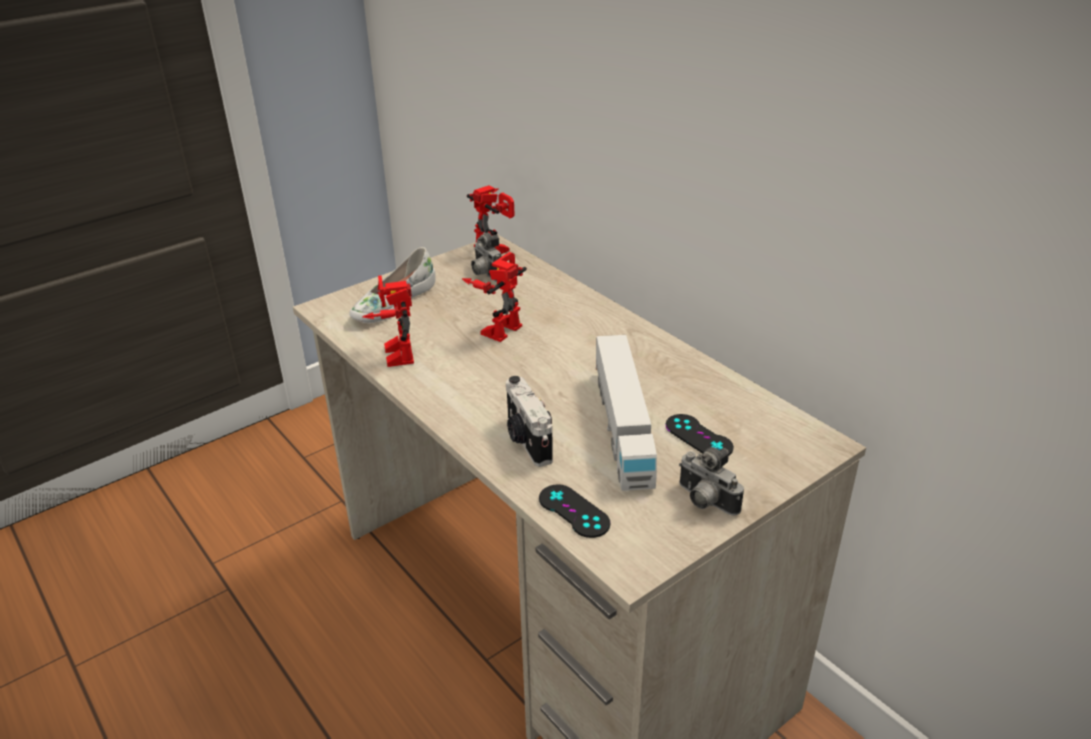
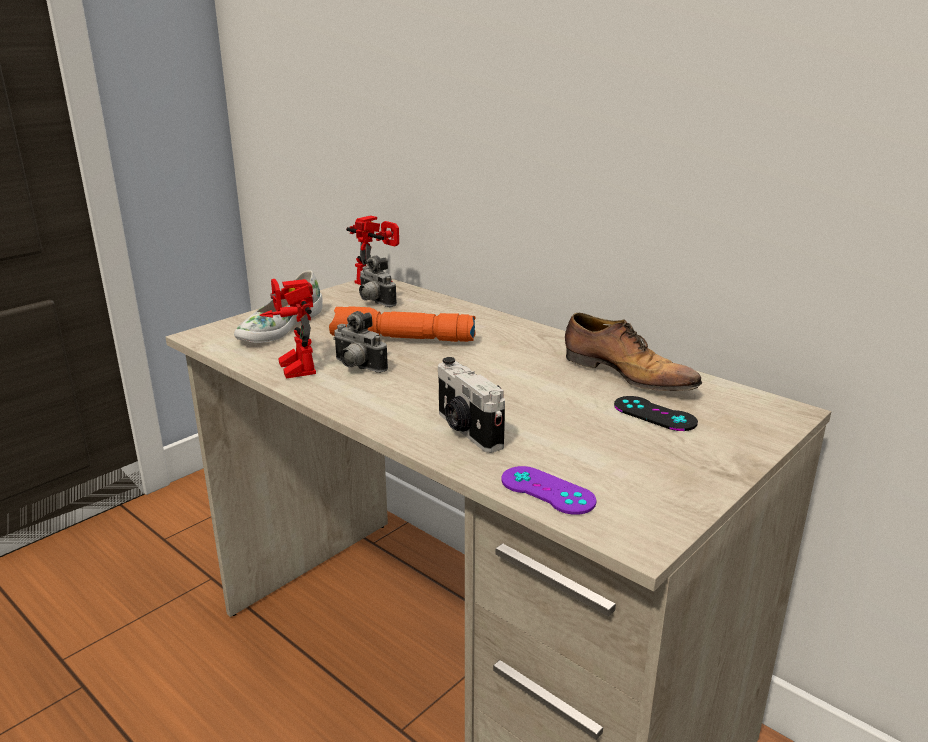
camera: 10 degrees left, 10 degrees down
toy robot [462,252,527,342] -> orange flashlight [329,306,476,342]
black game controller [539,484,611,538] -> purple game controller [501,466,596,515]
toy truck [596,335,657,491] -> none
camera [679,447,744,516] -> camera moved to [333,311,388,373]
none -> shoe [565,313,702,395]

